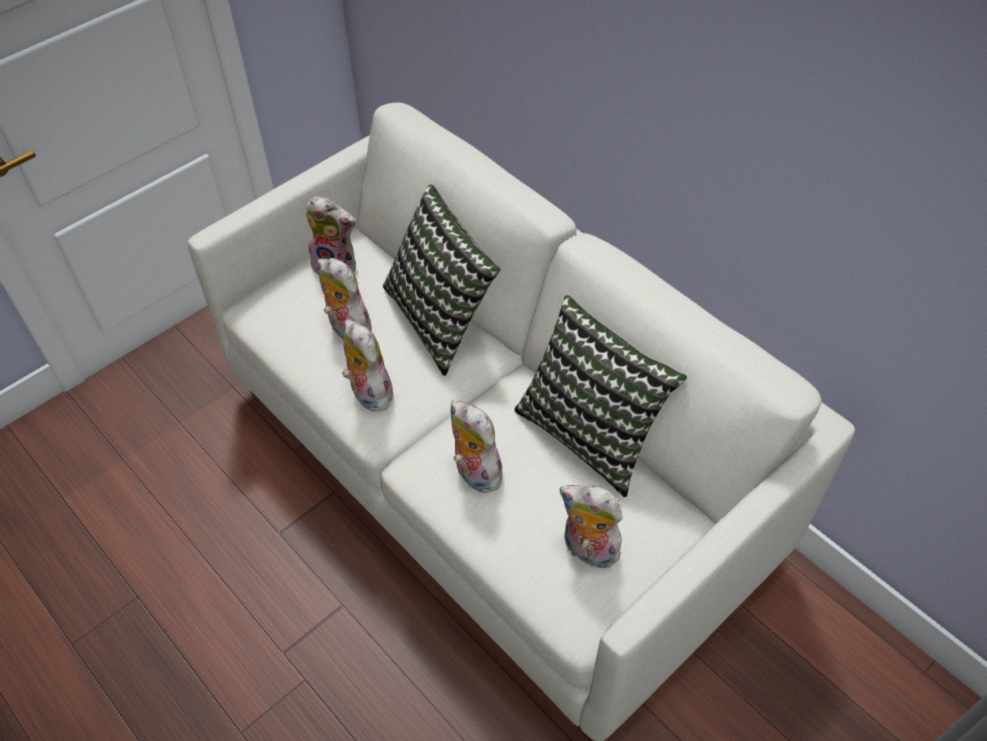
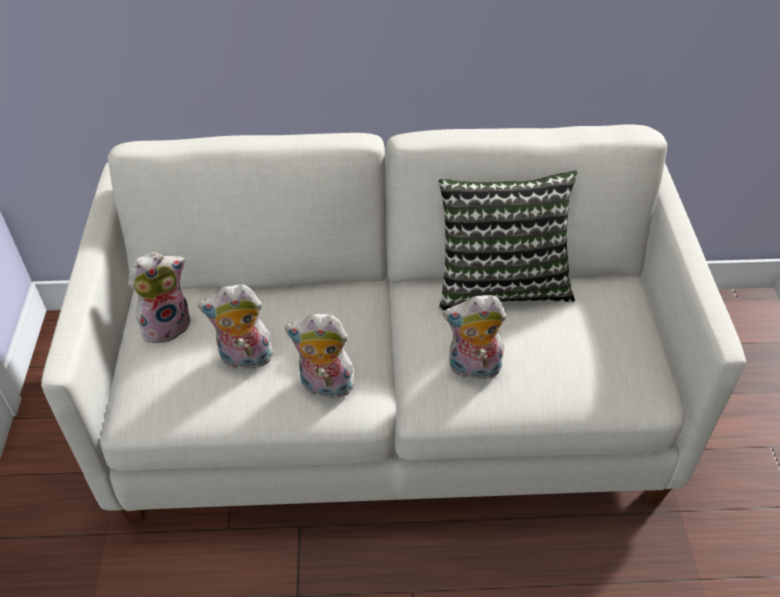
camera: 50 degrees left, 5 degrees down
pillow [383,185,500,376] -> none
plush toy [560,485,623,568] -> none

